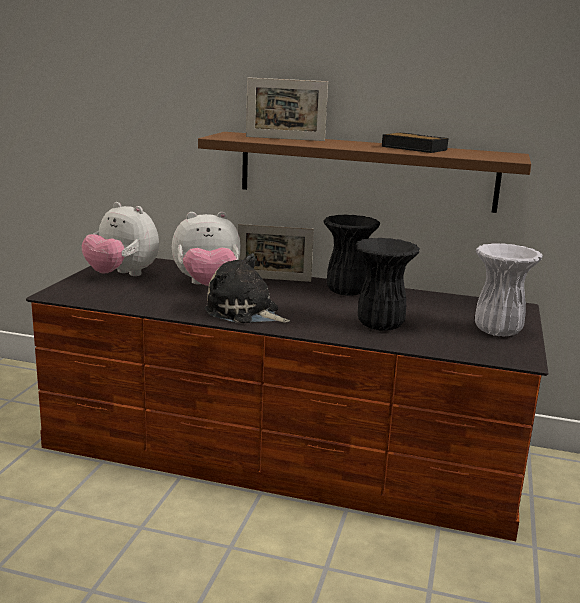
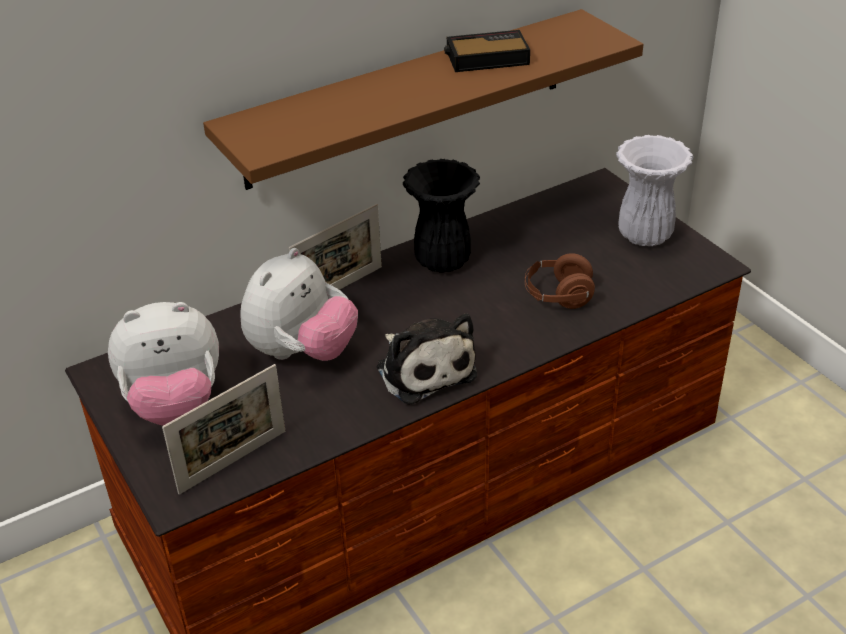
camera: 45 degrees left, 20 degrees up
plush toy [204,254,290,323] -> plush toy turned 105 degrees counterclockwise [377,314,477,405]
picture frame [246,77,328,141] -> picture frame moved to [162,364,285,495]
black vase [355,238,420,331] -> brown headphones [525,253,595,309]

